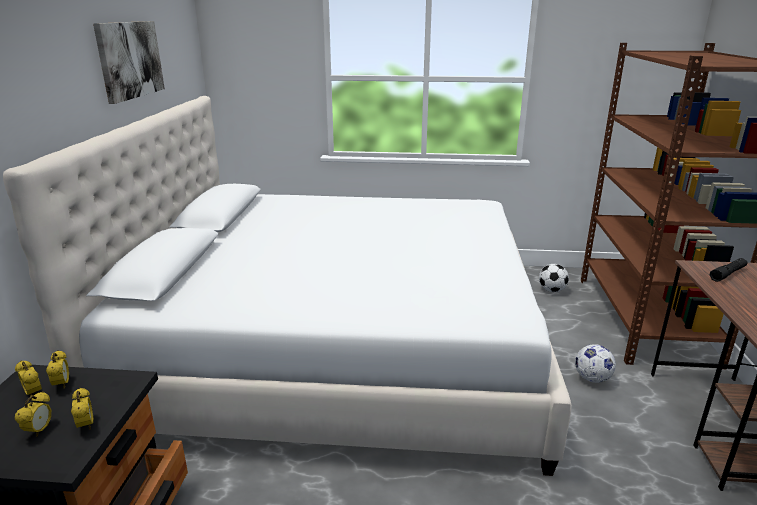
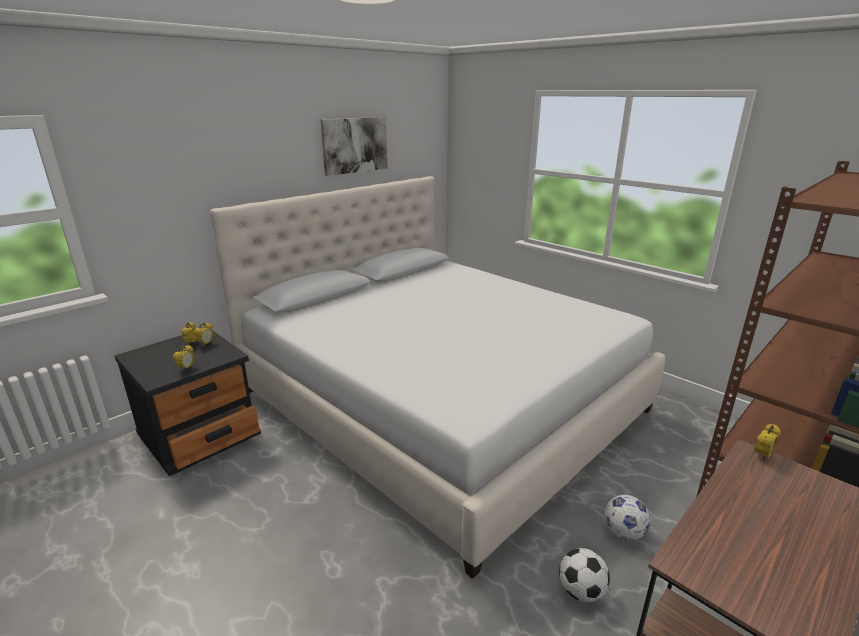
camera: 40 degrees right, 0 degrees up
alarm clock [15,391,51,437] -> alarm clock moved to [754,424,781,461]
football [539,264,569,292] -> football moved to [559,548,610,602]
black flashlight [710,258,747,282] -> none

